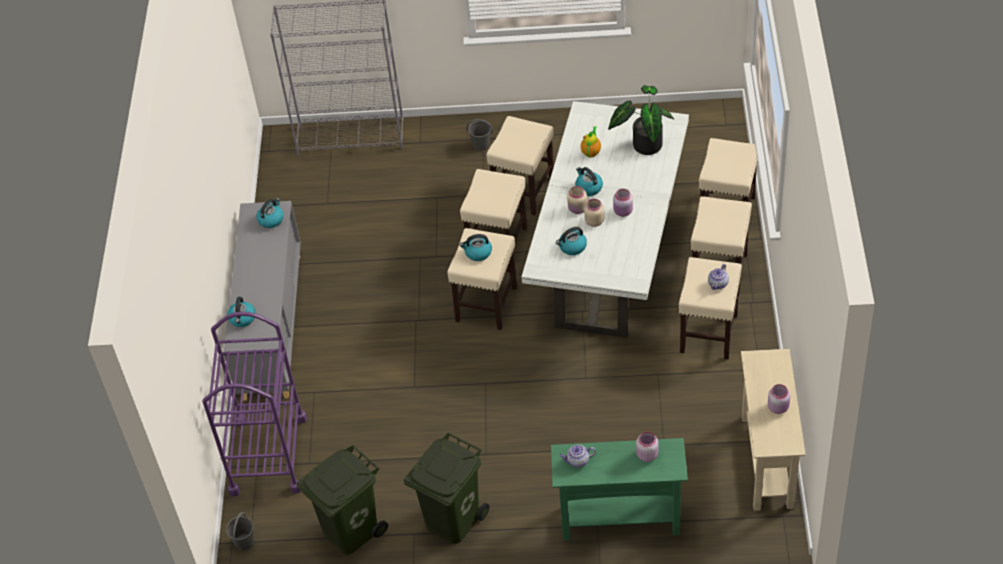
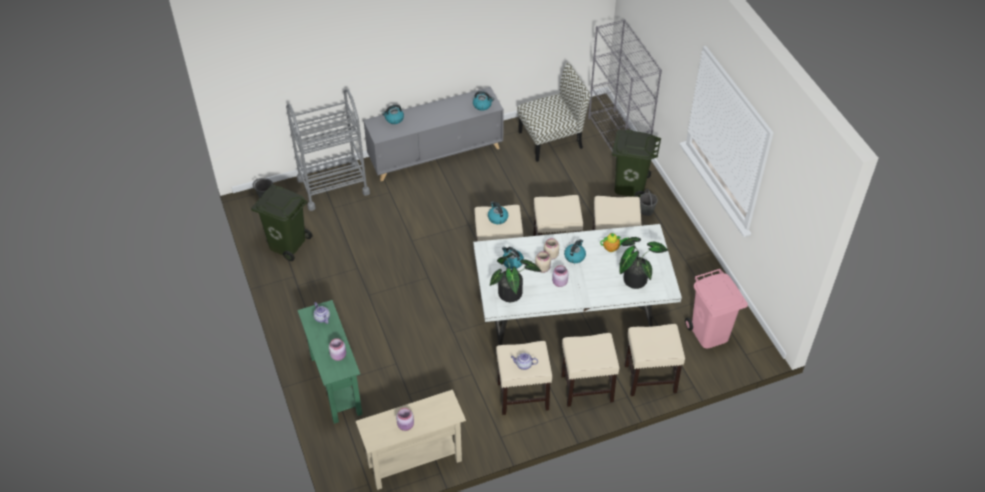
camera: 65 degrees right, 0 degrees up
purple cart [202,312,307,497] -> grey cart [286,89,370,211]
green trash can [404,432,489,544] -> green trash can moved to [612,130,661,198]
none -> potted plant [490,254,542,302]
none -> chair [517,62,591,162]
none -> pink trash can [685,269,748,348]

